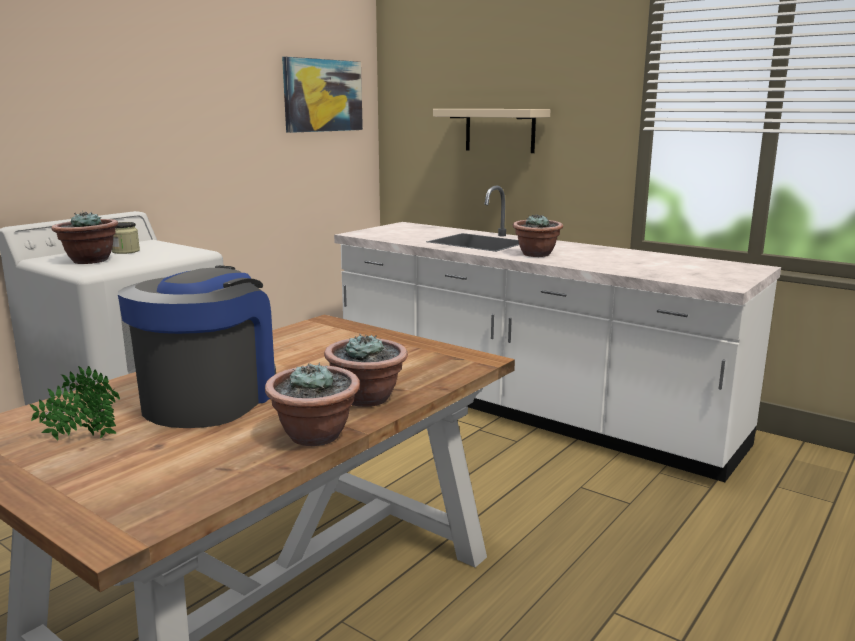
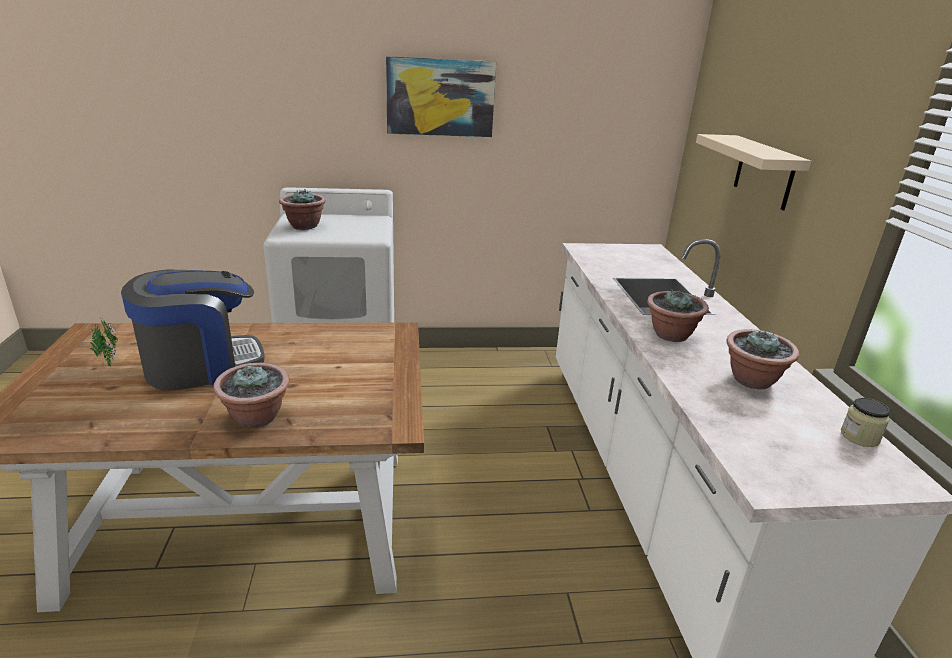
camera: 45 degrees right, 10 degrees up
jar [112,222,140,254] -> jar moved to [841,398,890,447]
potted plant [265,363,360,446] -> potted plant moved to [726,329,799,389]
picture [282,57,363,133] -> picture moved to [386,56,496,137]

